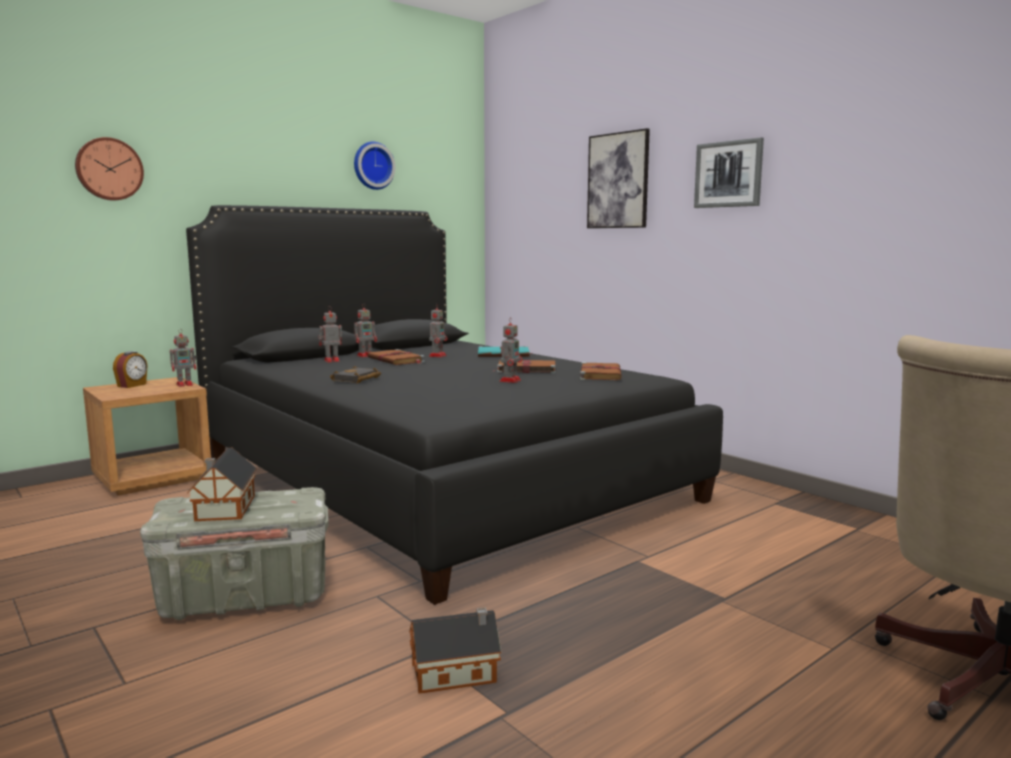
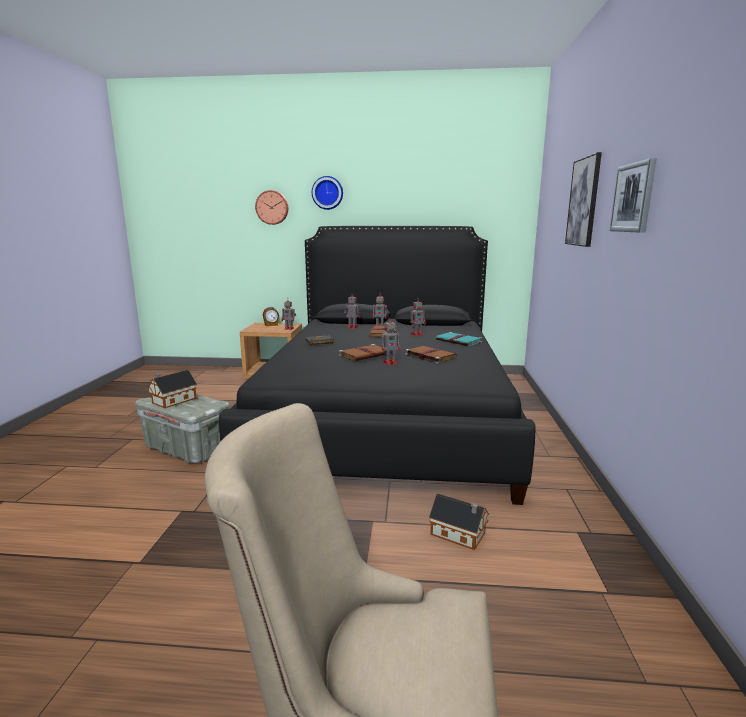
camera: 45 degrees right, 5 degrees up
wall clock [354,142,395,190] -> wall clock moved to [312,176,343,210]
toy house [409,608,501,694] -> toy house moved to [429,494,489,550]
brown book [580,362,622,380] -> brown book moved to [339,344,384,361]

